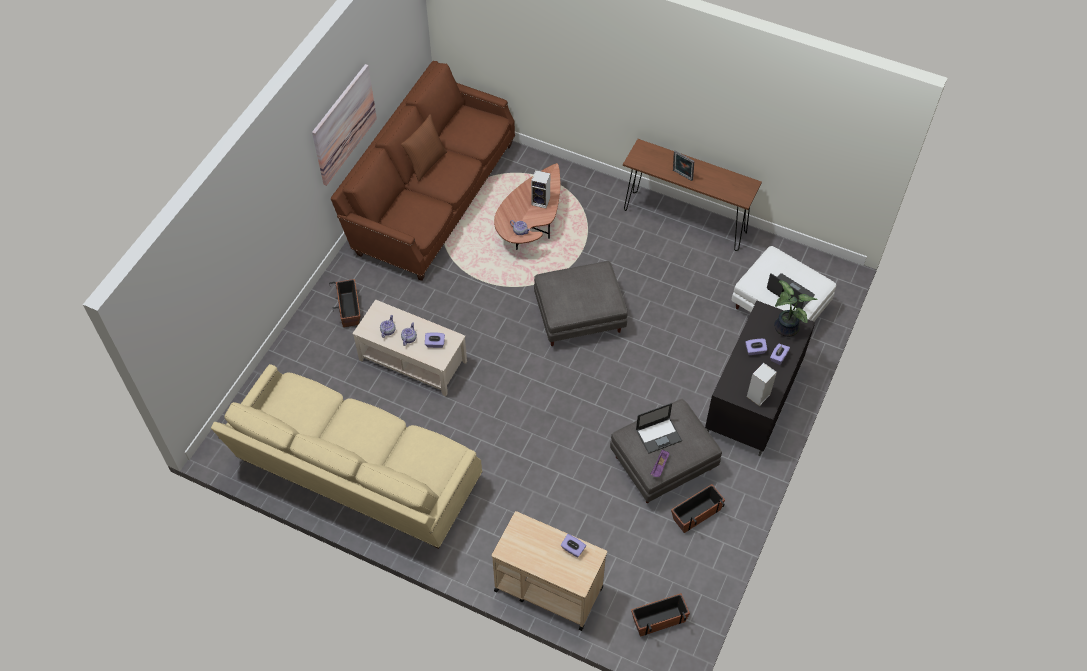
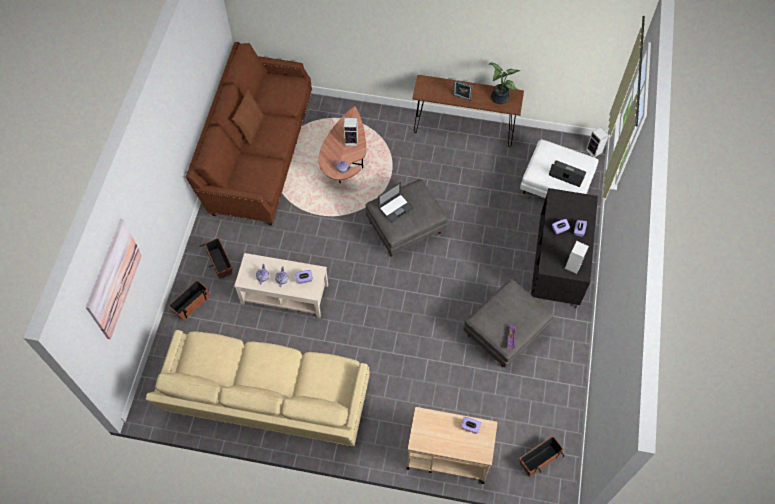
camera: 15 degrees left, 5 degrees up
picture [312,64,377,186] -> picture moved to [86,219,142,339]
laptop [636,403,682,454] -> laptop moved to [378,182,414,223]
planter [671,484,725,533] -> planter moved to [168,280,209,321]
potted plant [774,280,818,337] -> potted plant moved to [489,63,521,104]
none -> speaker [586,127,609,158]

